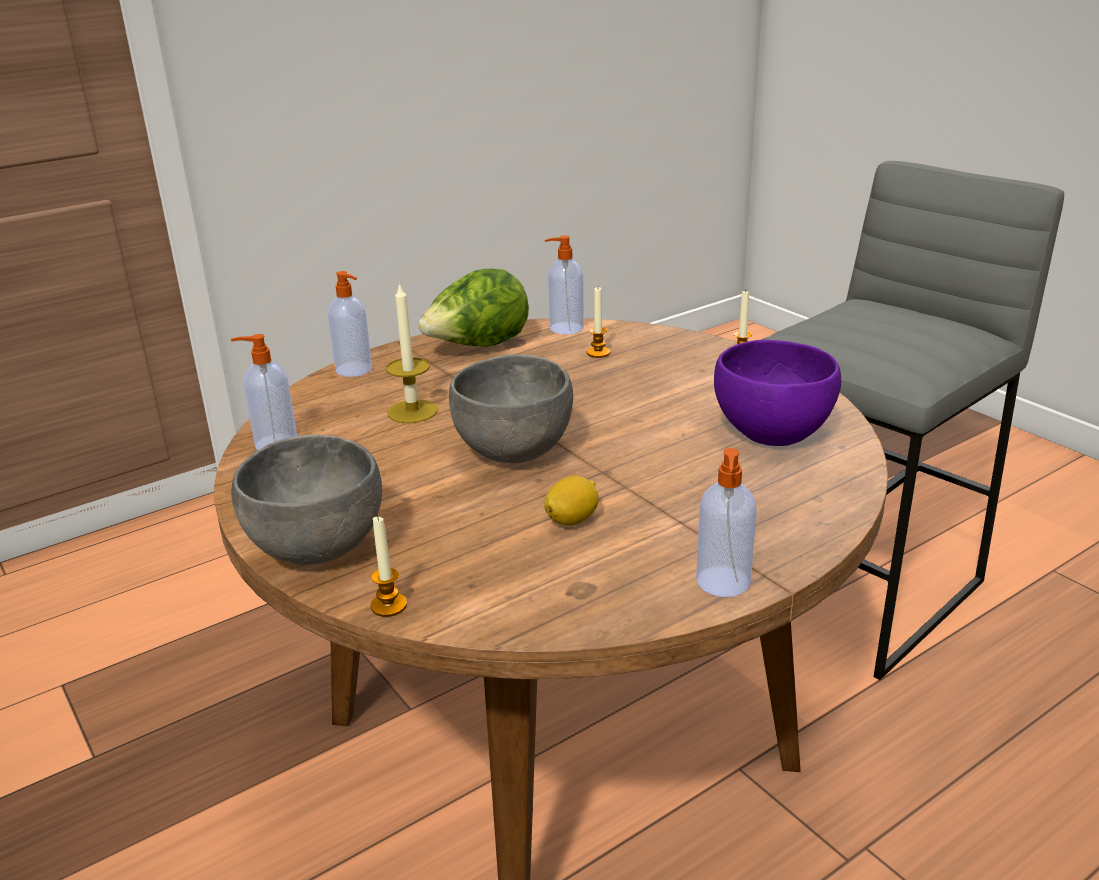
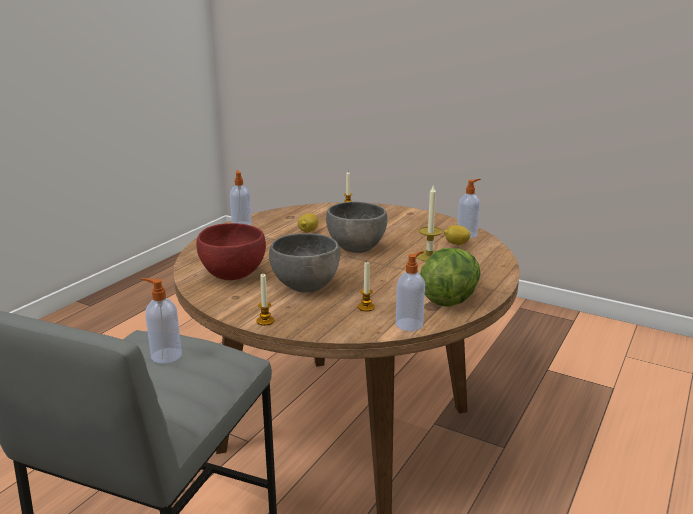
camera: 155 degrees right, 5 degrees down
grey bowl [231,435,382,565] -> grey bowl moved to [269,233,340,292]
soap dispenser [328,271,372,377] -> soap dispenser moved to [141,278,182,364]
purple bowl [714,340,841,446] -> red bowl [196,223,266,280]
none -> lemon [444,225,471,245]

